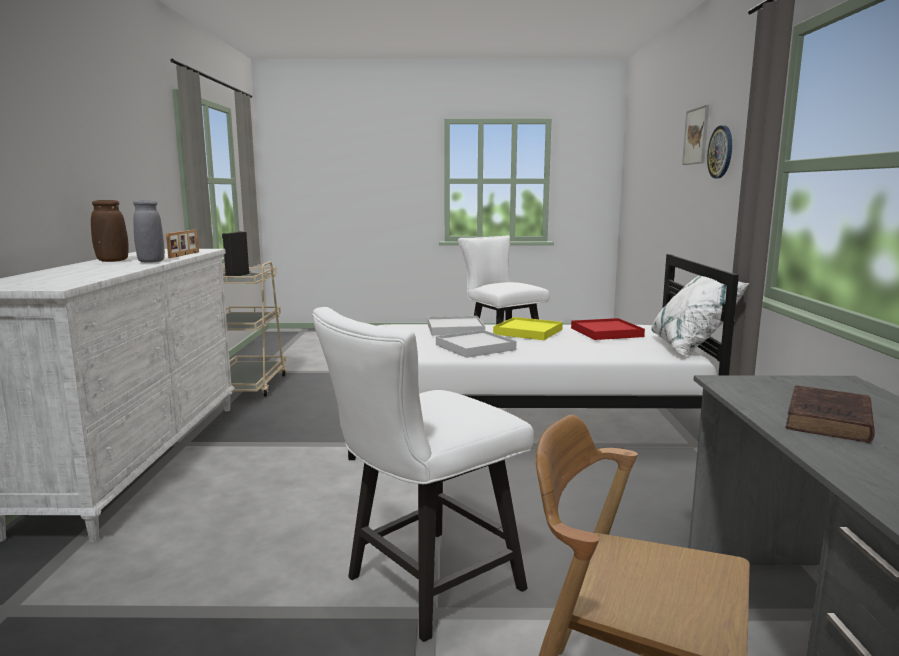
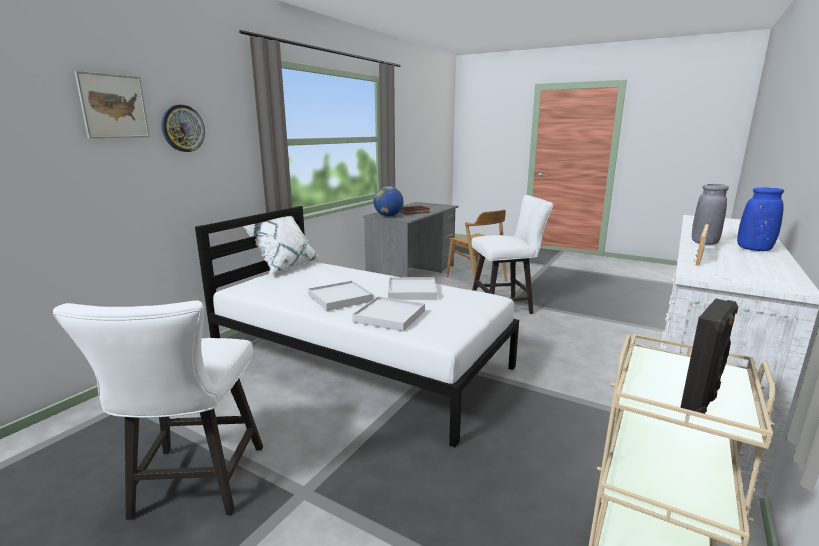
camera: 150 degrees left, 5 degrees up
brown vase [91,200,129,262] -> blue vase [737,187,784,251]
yellow tray [493,317,563,340] -> white tray [308,281,373,311]
red tray [571,318,645,340] -> none
none -> globe [373,186,403,217]

